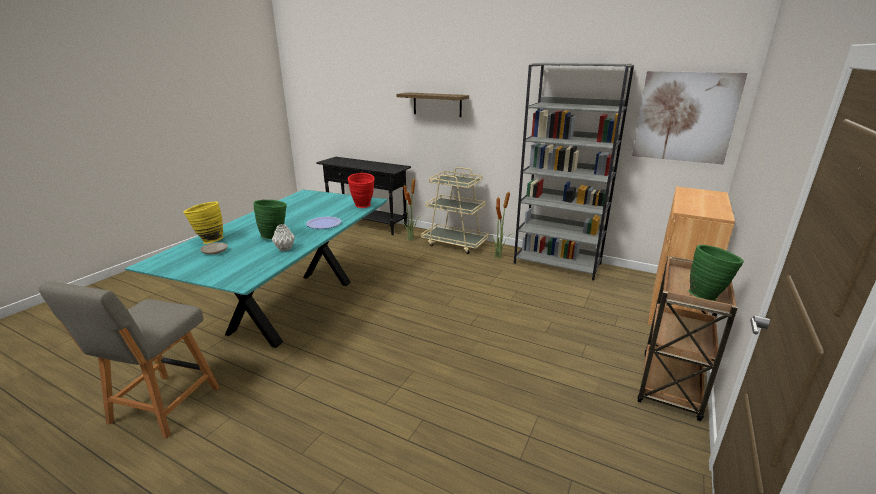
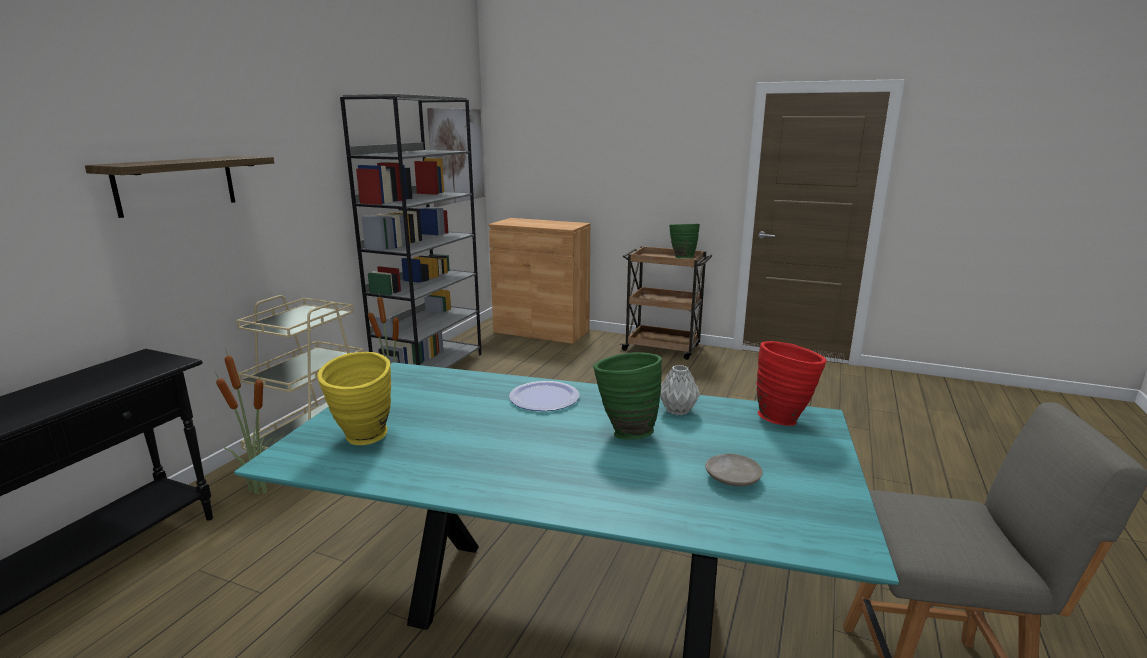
camera: 95 degrees left, 5 degrees down
yellow vase [183,202,223,244] -> yellow vase moved to [317,352,391,445]
red vase [348,173,375,208] -> red vase moved to [756,341,827,426]

